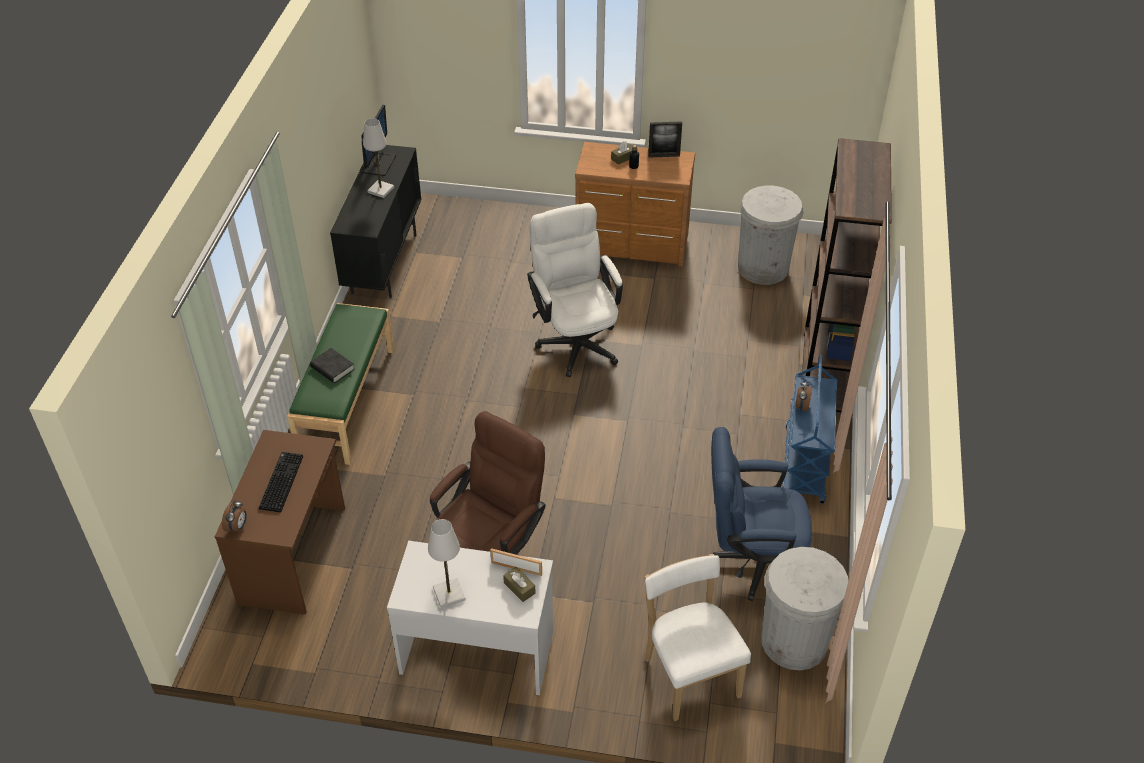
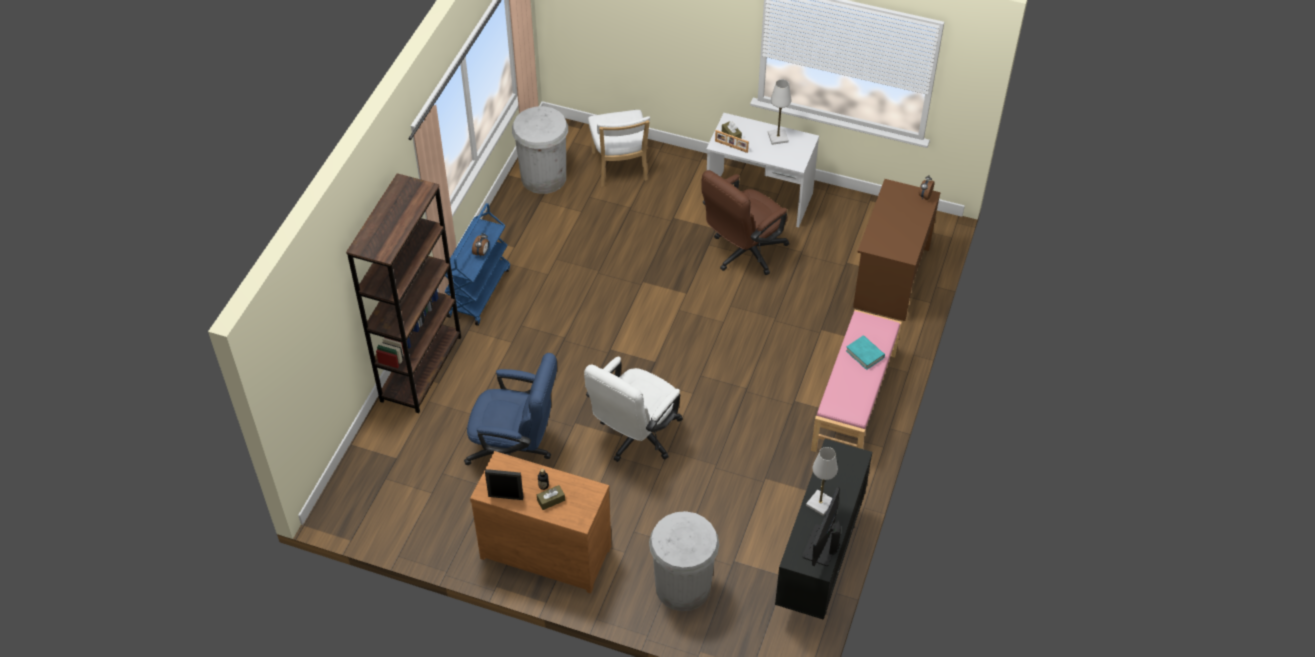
camera: 170 degrees left, 5 degrees up
keyboard [259,452,303,512] -> none
green bench [287,303,394,465] -> pink bench [811,310,902,452]
black book [310,348,355,383] -> turquoise book [846,335,885,370]
white office chair [527,203,623,377] -> white office chair turned 45 degrees clockwise [584,357,683,462]
blue office chair [711,427,812,601] -> blue office chair moved to [464,353,557,465]
white trash can [738,185,804,285] -> white trash can moved to [649,511,719,611]

